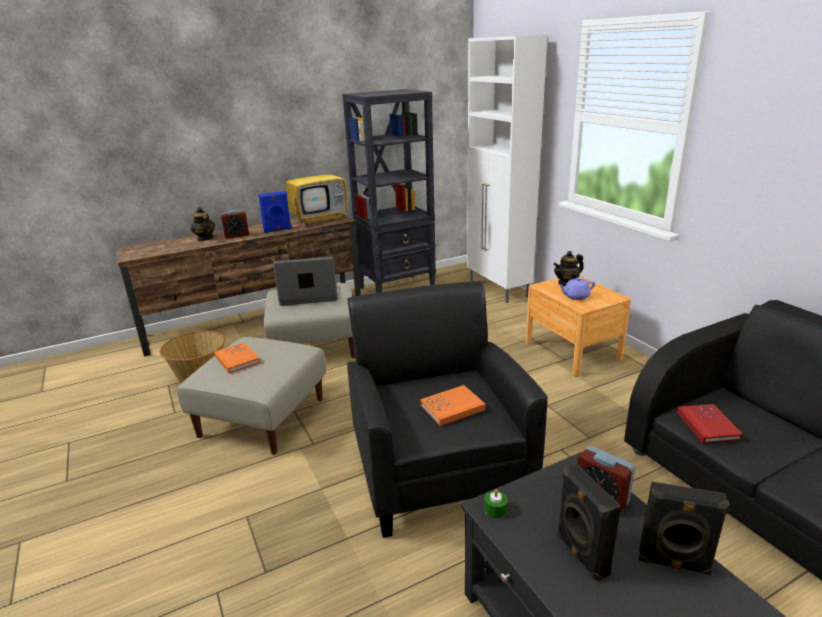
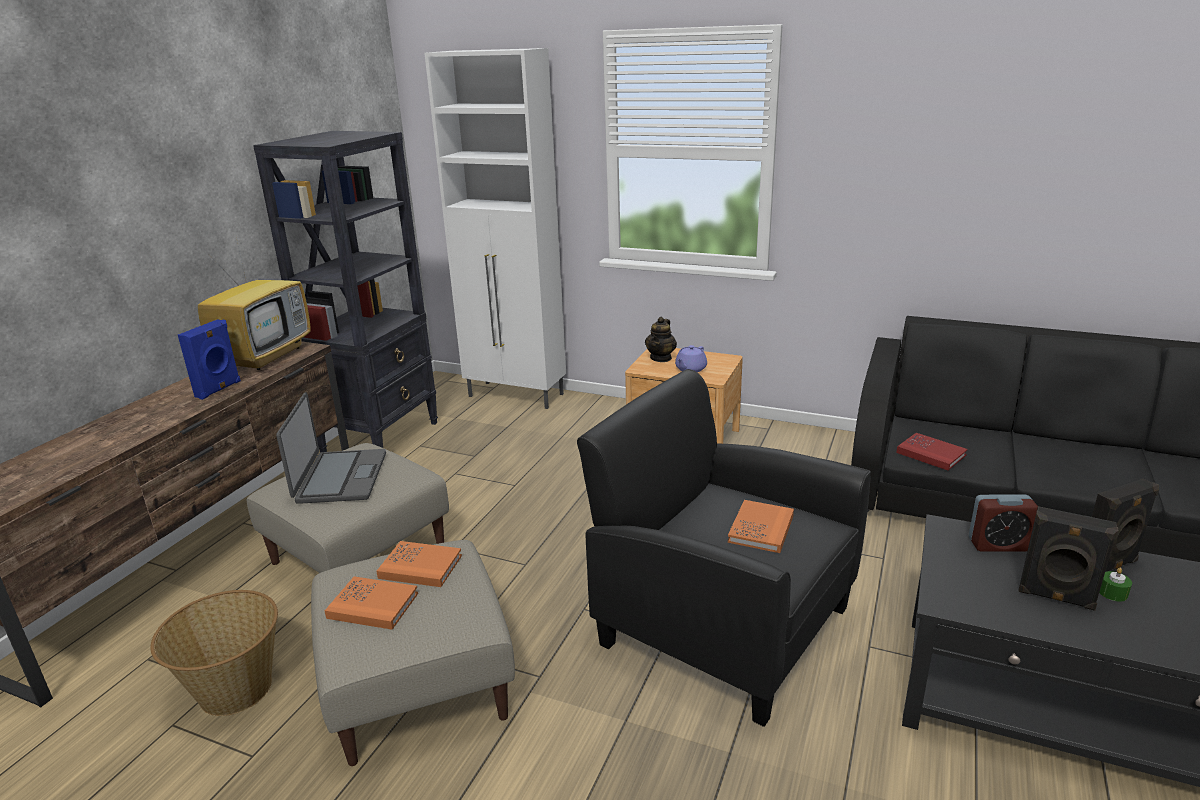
camera: 40 degrees left, 0 degrees up
teapot [191,207,215,241] -> none
alarm clock [221,210,249,239] -> none
laptop [273,257,338,306] -> laptop turned 135 degrees clockwise [276,392,386,504]
green candle [484,489,507,518] -> green candle moved to [1099,568,1132,602]
none -> orange book [376,541,462,587]

